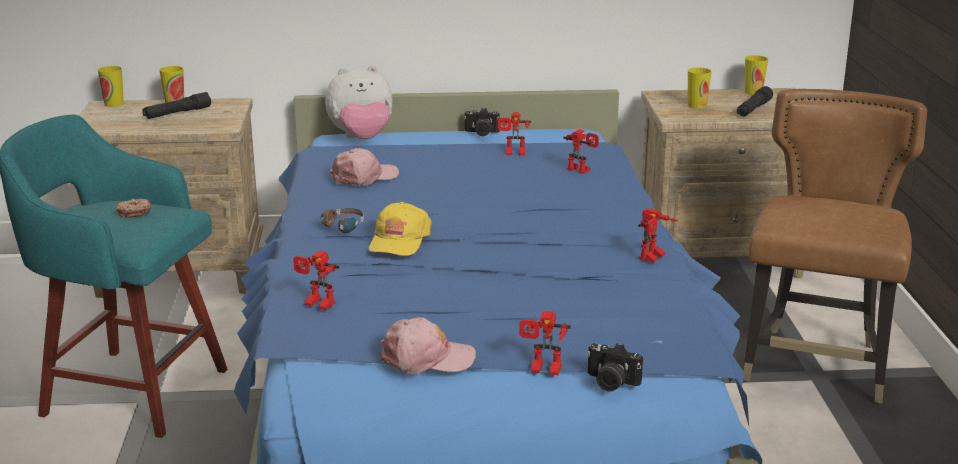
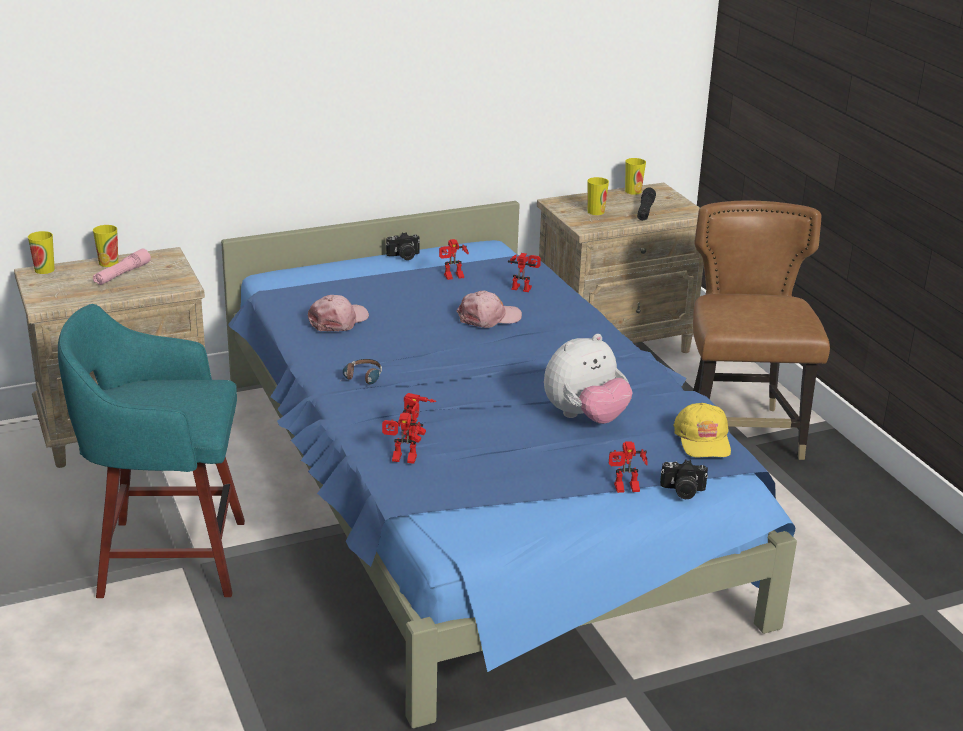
camera: 20 degrees left, 5 degrees up
donut [115,198,151,218] -> none
black flashlight [142,92,211,119] -> pink flashlight [93,249,151,285]
plush toy [325,66,392,139] -> plush toy moved to [544,334,632,424]
yellow cap [369,202,432,256] -> yellow cap moved to [673,403,731,457]
pink cap [380,317,476,374] -> pink cap moved to [457,291,522,328]
toy robot [638,208,678,262] -> toy robot moved to [403,393,436,443]

